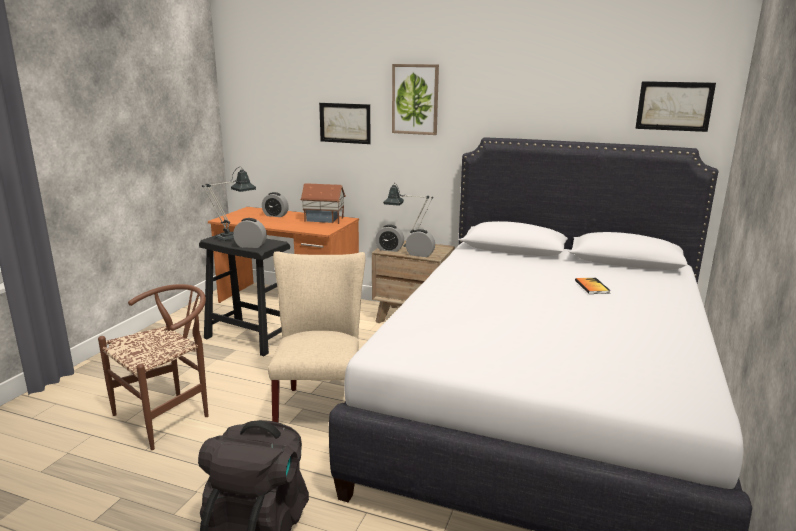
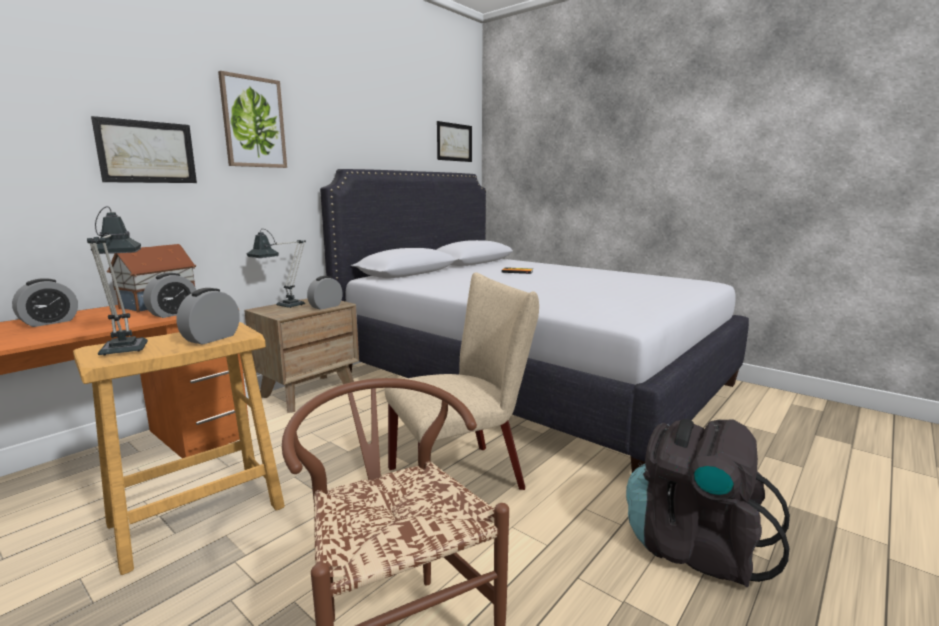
camera: 70 degrees left, 5 degrees down
black stool [199,232,290,356] -> beige stool [73,322,285,575]
beige chair [268,251,365,423] -> beige chair turned 135 degrees clockwise [385,272,539,490]
alarm clock [375,225,404,252] -> alarm clock moved to [143,273,196,318]

